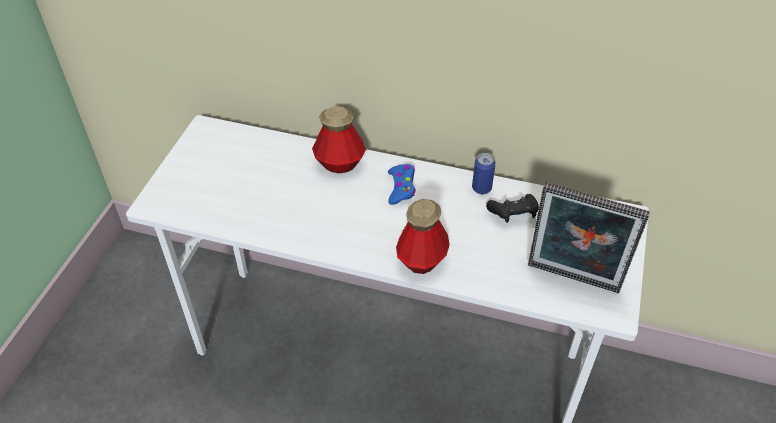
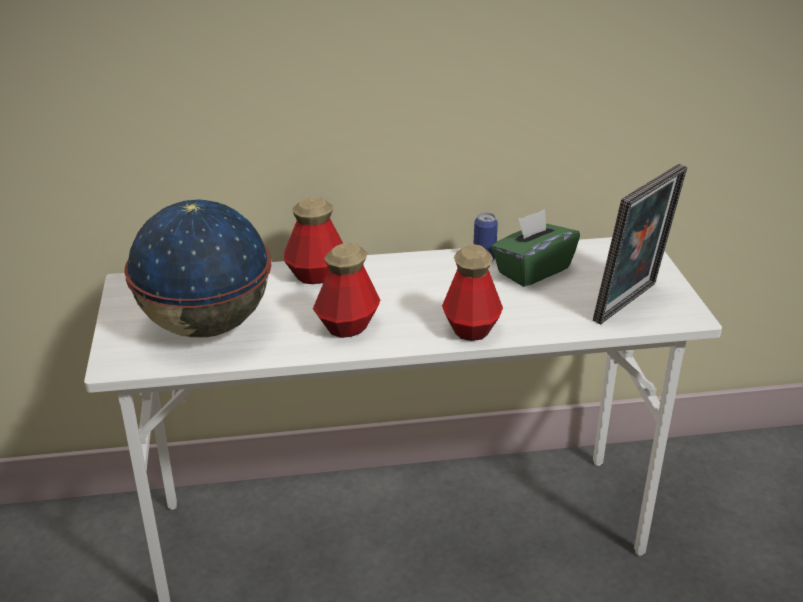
camera: 25 degrees left, 15 degrees down
blue game controller [388,164,416,205] -> none
black game controller [486,194,539,223] -> green tissue box [491,209,580,287]
picture frame [528,182,650,293] -> picture frame turned 45 degrees counterclockwise [593,164,687,325]
none -> globe [125,200,271,338]
none -> bottle [313,243,380,338]

